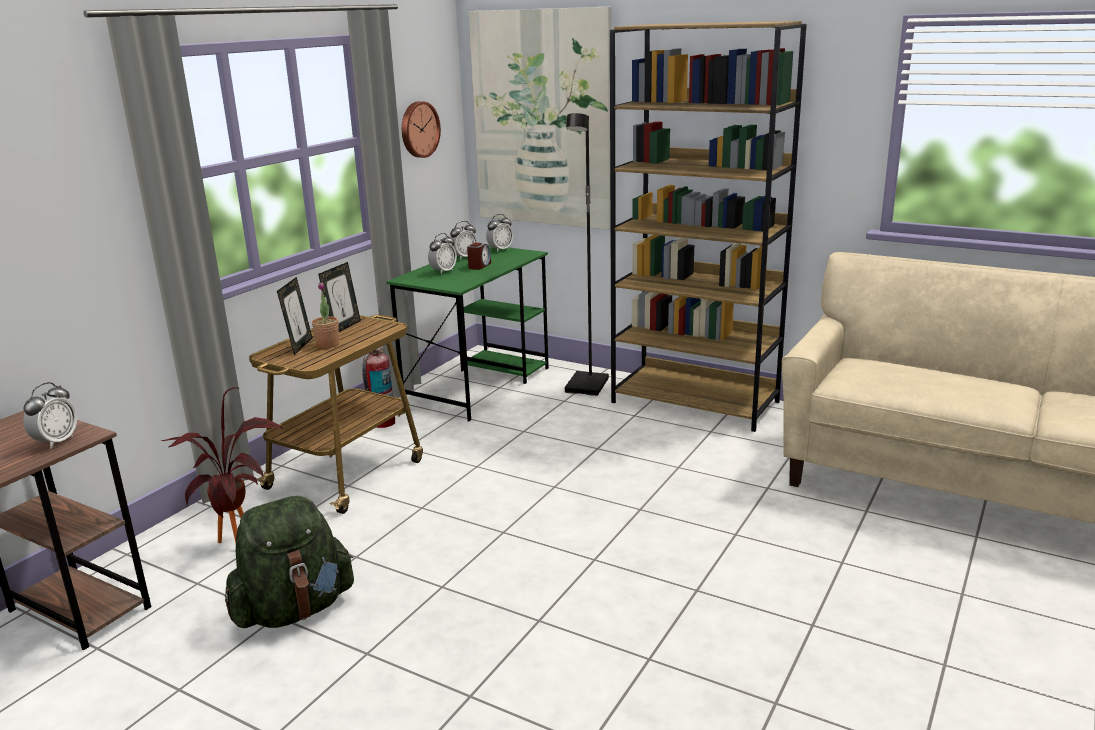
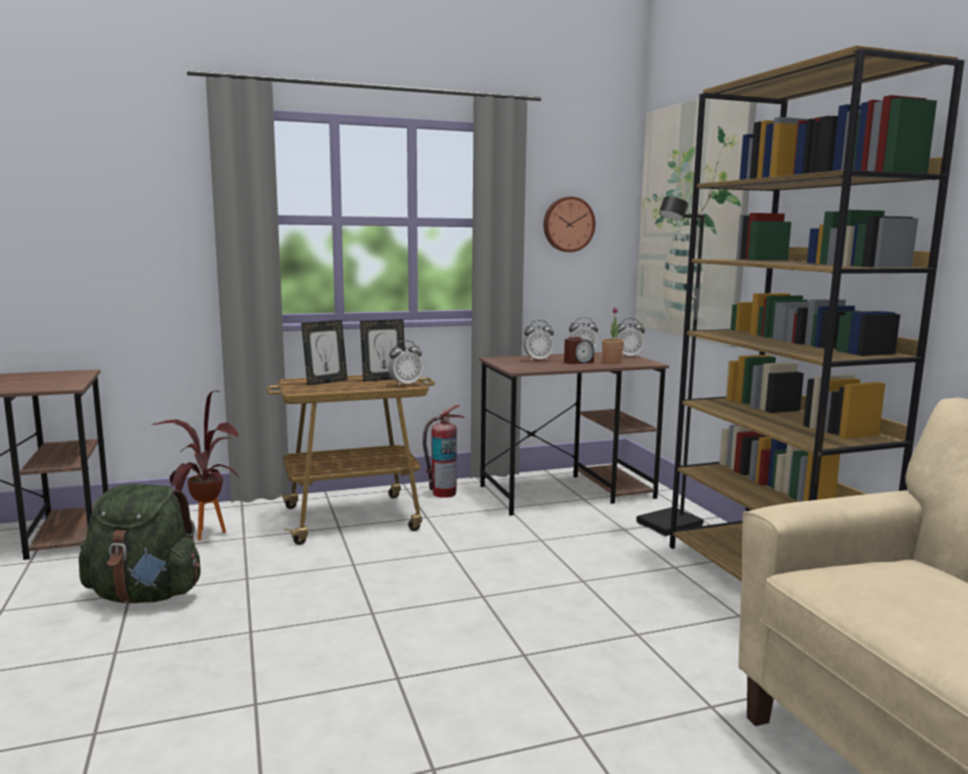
camera: 40 degrees right, 10 degrees down
alarm clock [23,382,77,449] -> alarm clock moved to [388,340,423,386]
potted plant [312,282,339,348] -> potted plant moved to [602,307,624,364]
green desk [386,245,549,422] -> brown desk [479,352,669,516]

